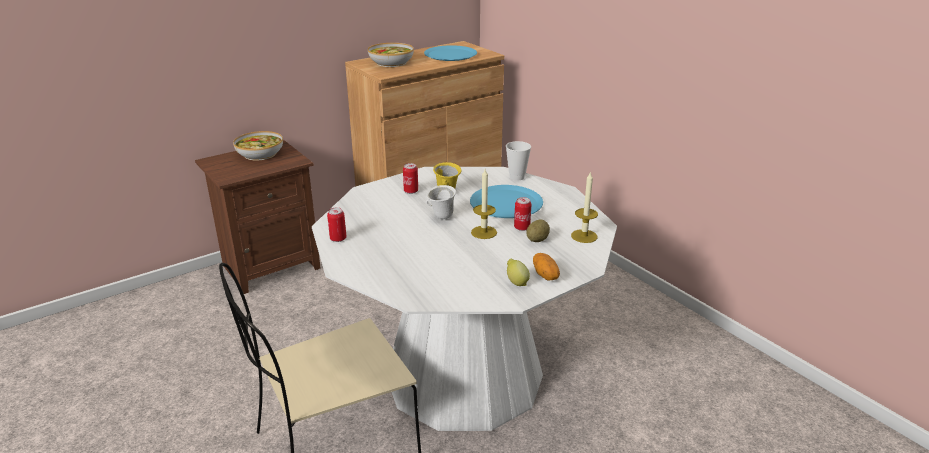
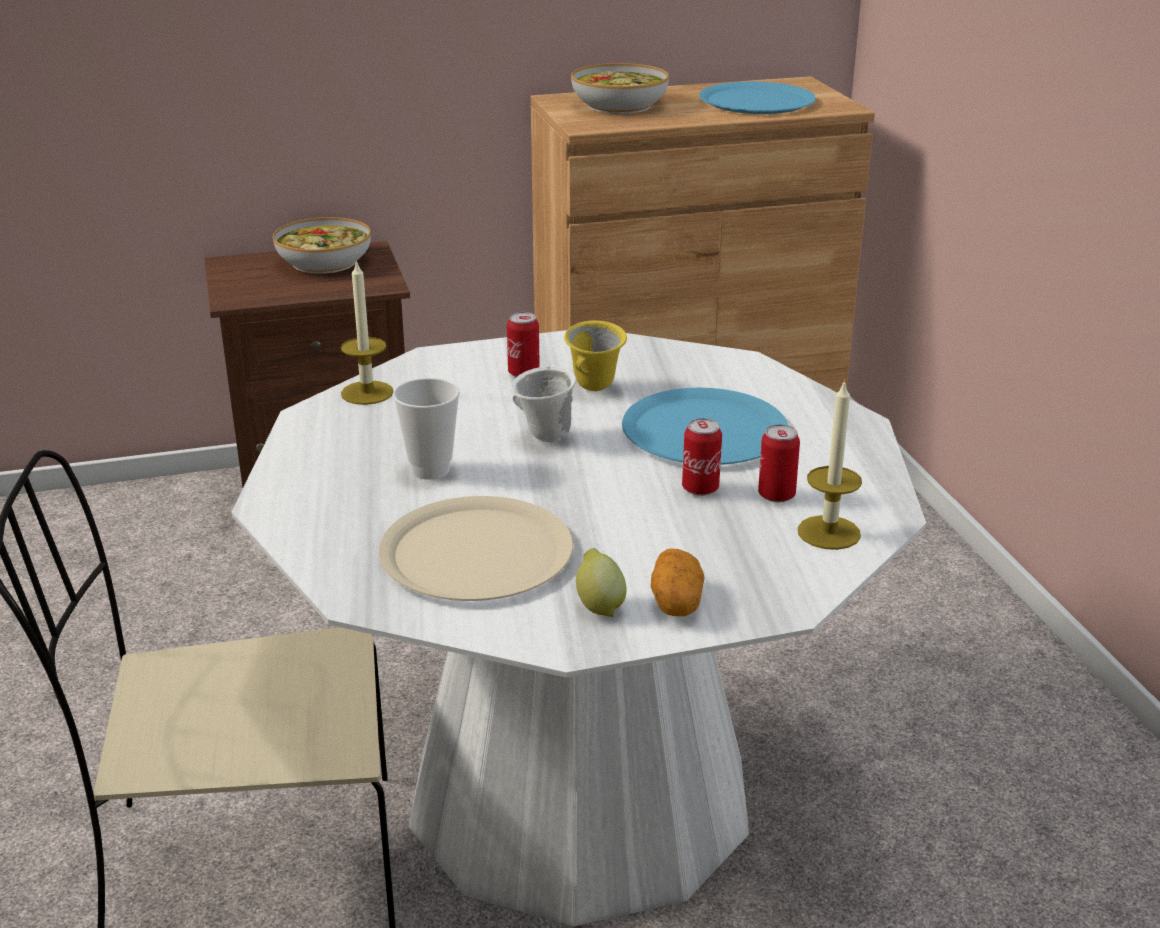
camera: 20 degrees right, 0 degrees up
can [327,208,347,242] -> can moved to [758,425,800,502]
candle [471,169,497,239] -> candle moved to [341,259,394,405]
cup [506,141,531,180] -> cup moved to [393,378,460,480]
potato [526,220,550,242] -> none
none -> beige plate [379,496,573,601]

